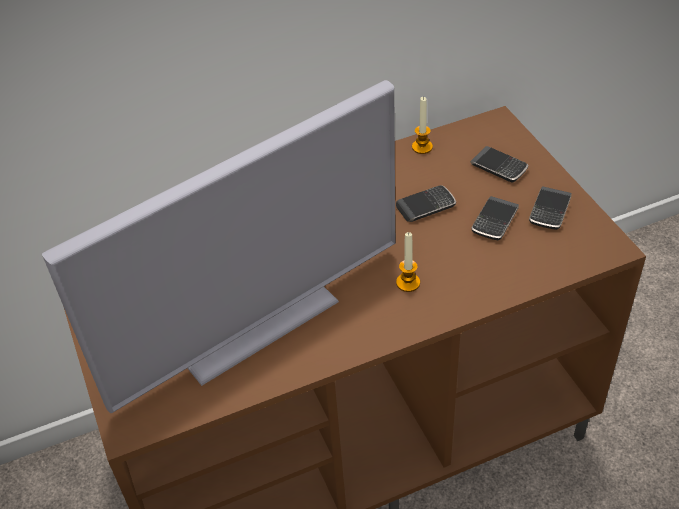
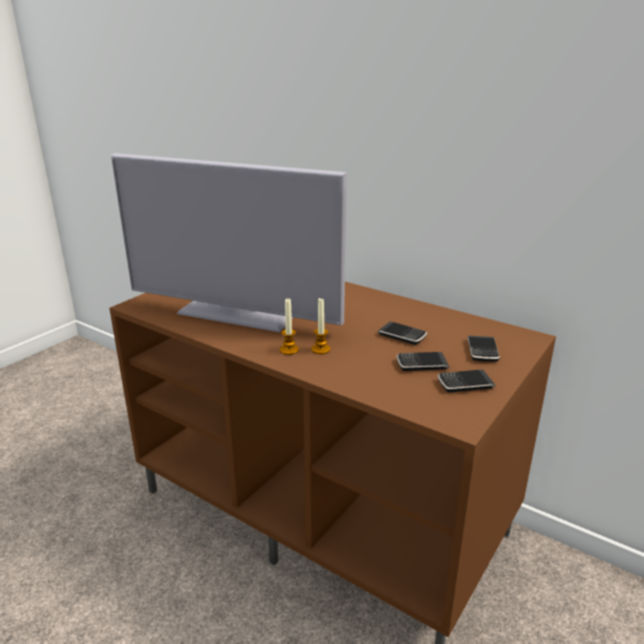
camera: 55 degrees right, 20 degrees down
candle [412,97,433,154] -> candle moved to [280,298,299,355]

